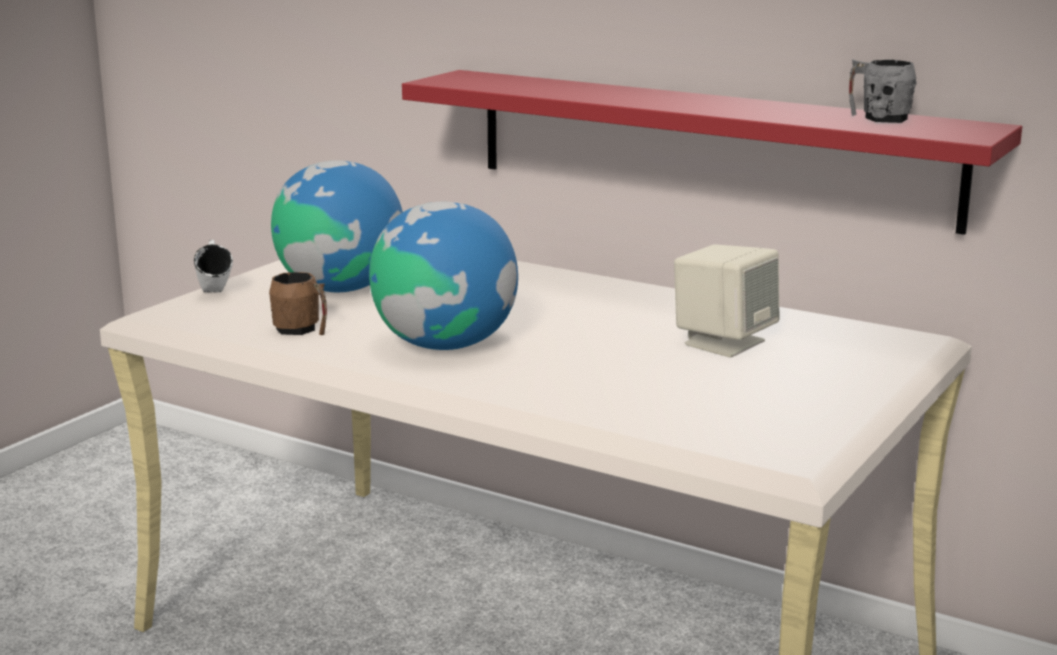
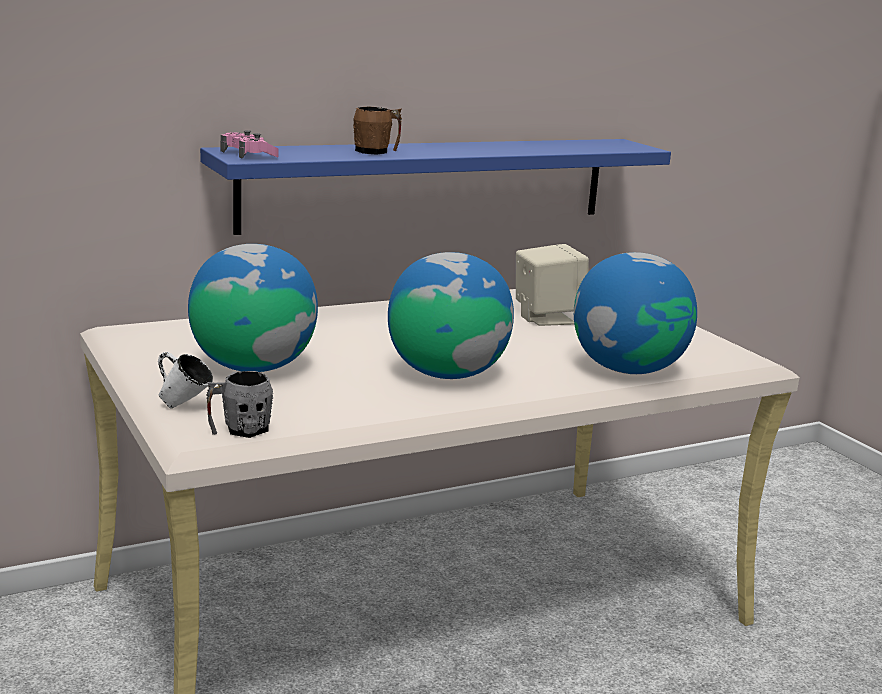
camera: 60 degrees left, 0 degrees up
brown mug [269,272,327,335] -> brown mug moved to [353,107,402,155]
red shelf [402,70,1022,235] -> blue shelf [200,139,671,235]
grey mug [849,59,917,123] -> grey mug moved to [206,371,273,438]
none -> pink game controller [220,130,278,159]
none -> globe [574,252,697,374]

